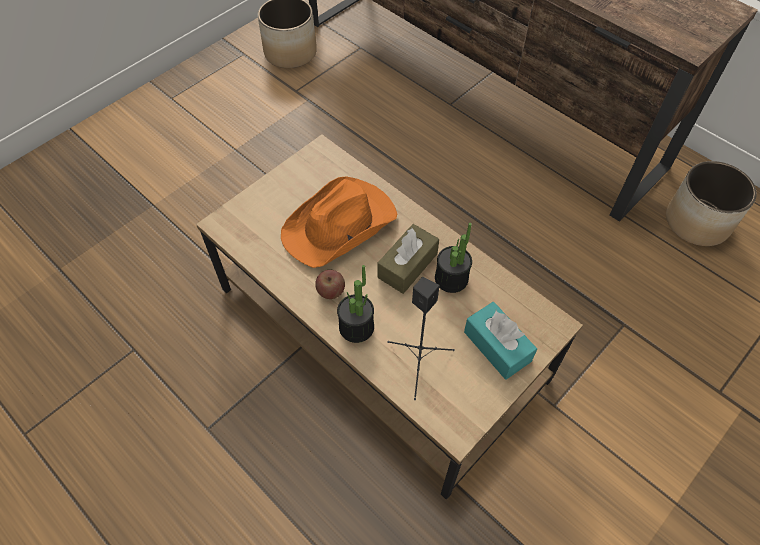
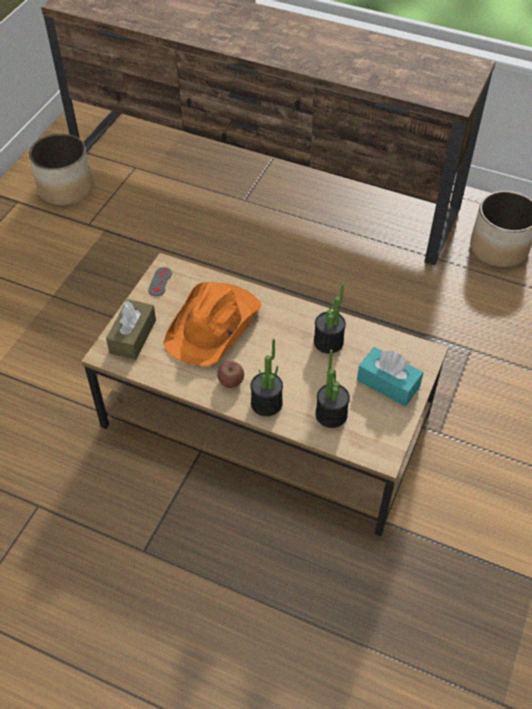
camera: 20 degrees left, 5 degrees down
brown tissue box [377,224,439,294] -> brown tissue box moved to [106,299,156,360]
black speaker [387,277,455,400] -> potted plant [315,349,350,428]
none -> grey game controller [148,267,172,296]

